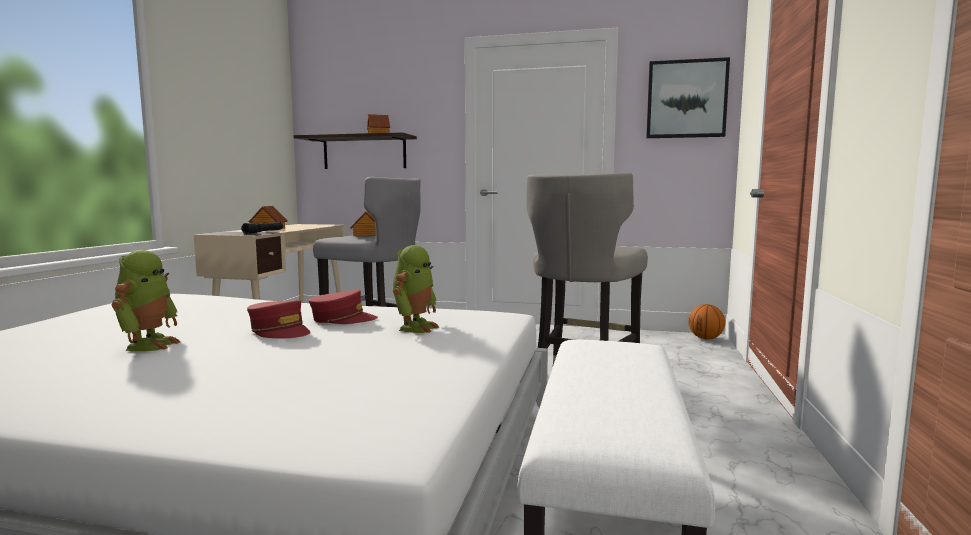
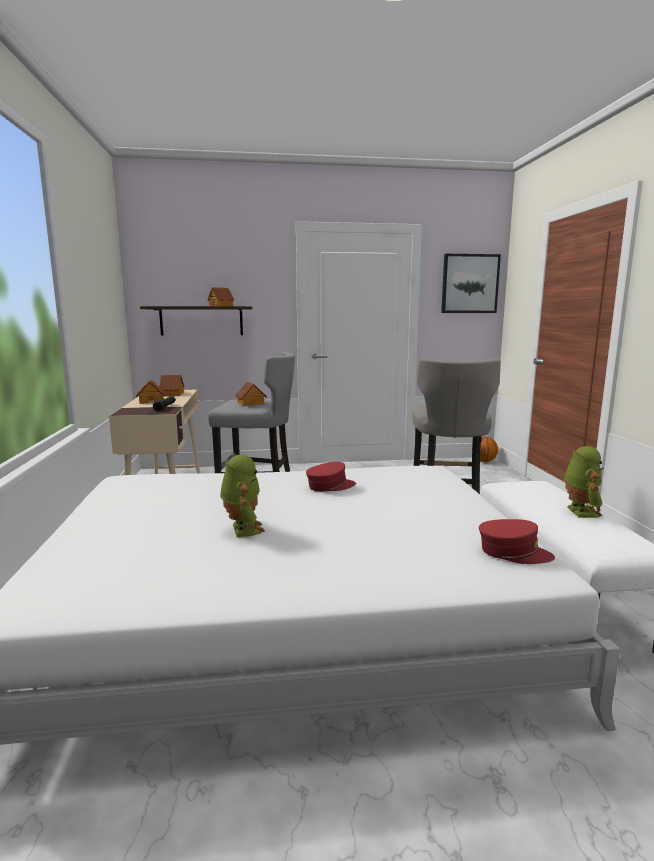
camera: 20 degrees left, 5 degrees up
red cap [247,300,310,338] -> red cap moved to [479,519,555,564]
toy robot [392,245,439,333] -> toy robot moved to [564,446,604,518]
none -> toy house [159,375,184,396]

